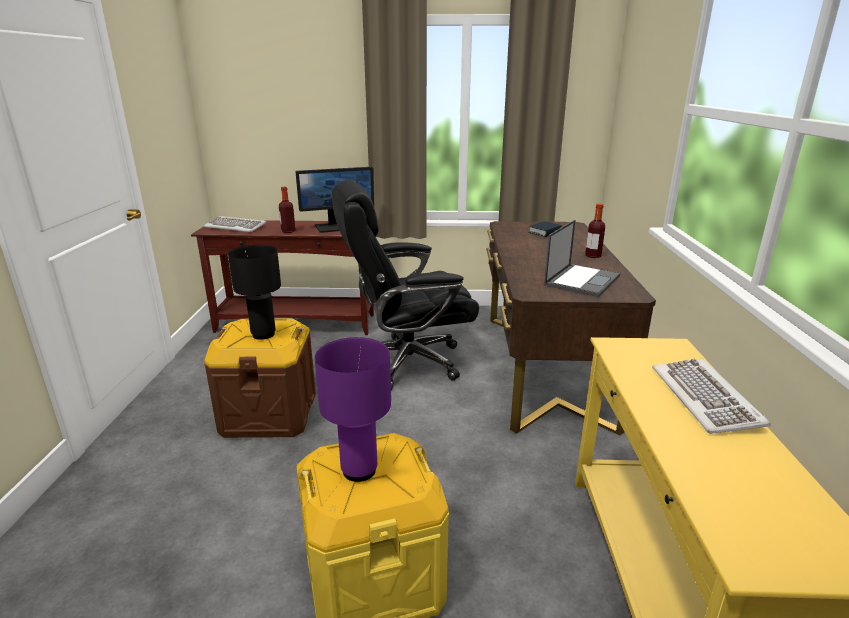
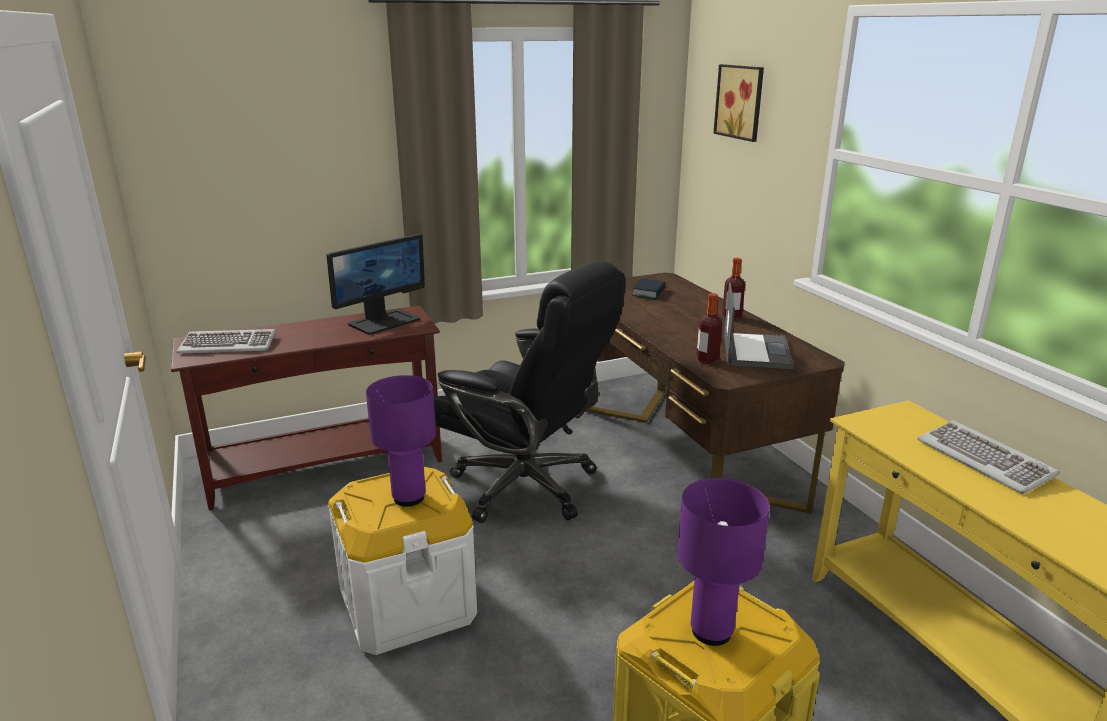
camera: 25 degrees left, 0 degrees up
brown storage box [204,318,316,438] -> white storage box [328,467,477,655]
black table lamp [228,245,281,340] -> purple table lamp [366,375,436,507]
bottle [279,187,296,233] -> bottle moved to [696,293,722,364]
black office chair [332,180,479,390] -> black office chair turned 105 degrees counterclockwise [434,260,625,523]
none -> picture [713,64,764,142]

